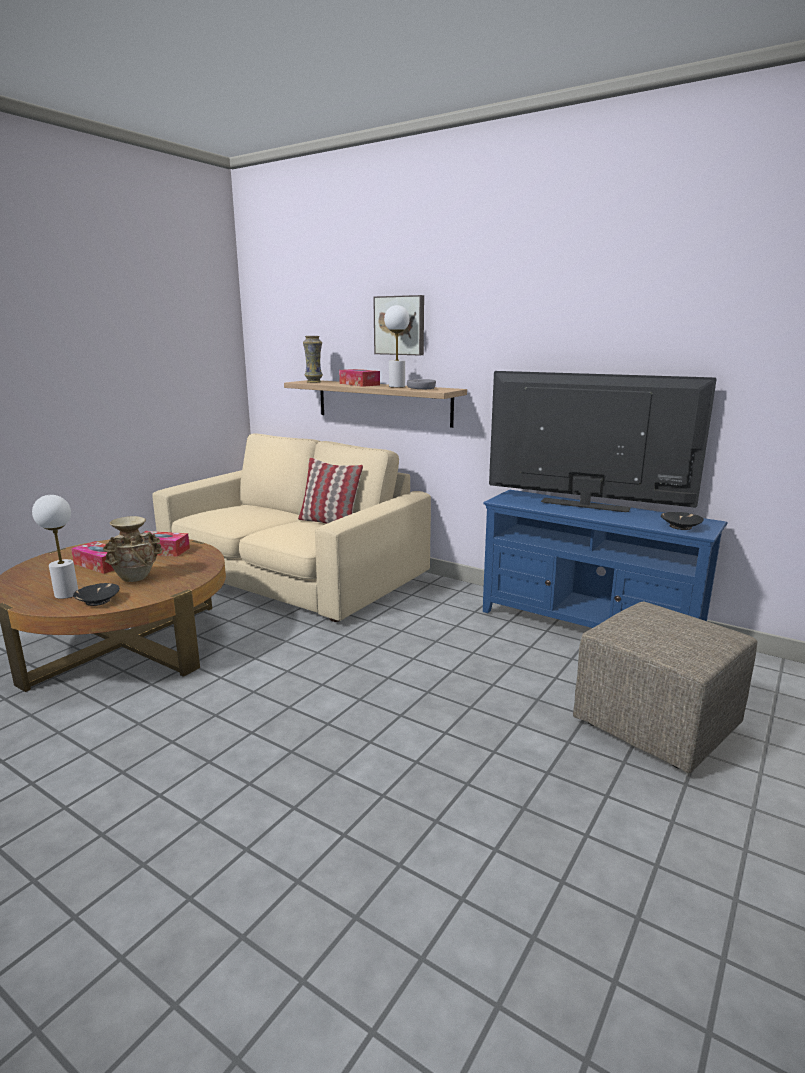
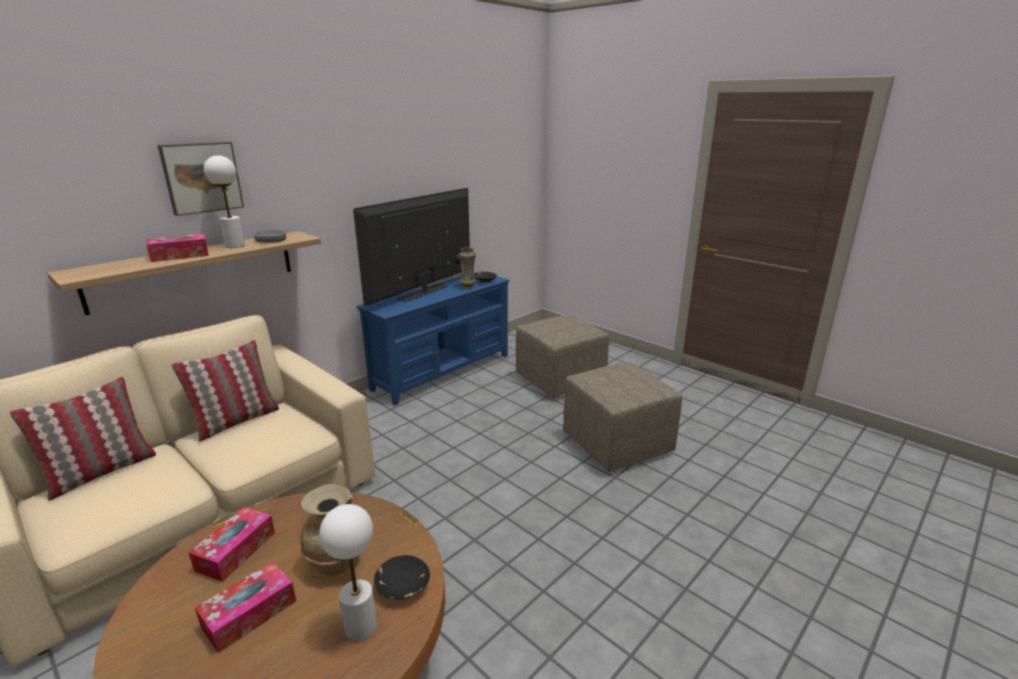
camera: 80 degrees left, 5 degrees up
vase [303,336,323,383] -> vase moved to [459,247,476,289]
none -> pillow [10,377,156,501]
none -> beige ottoman [563,362,682,472]

